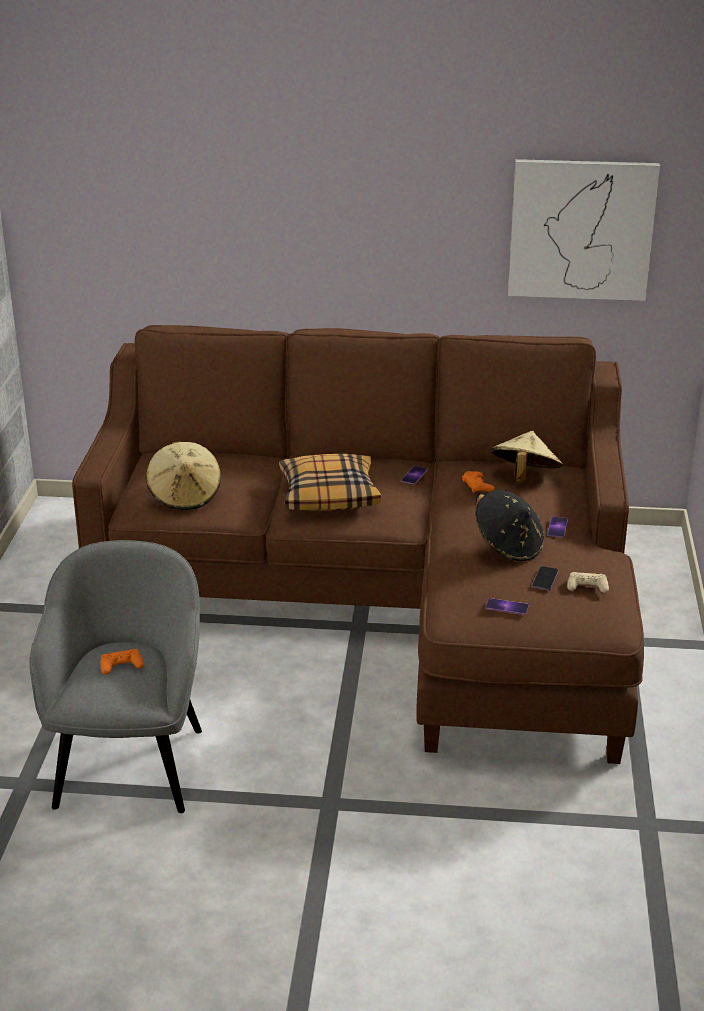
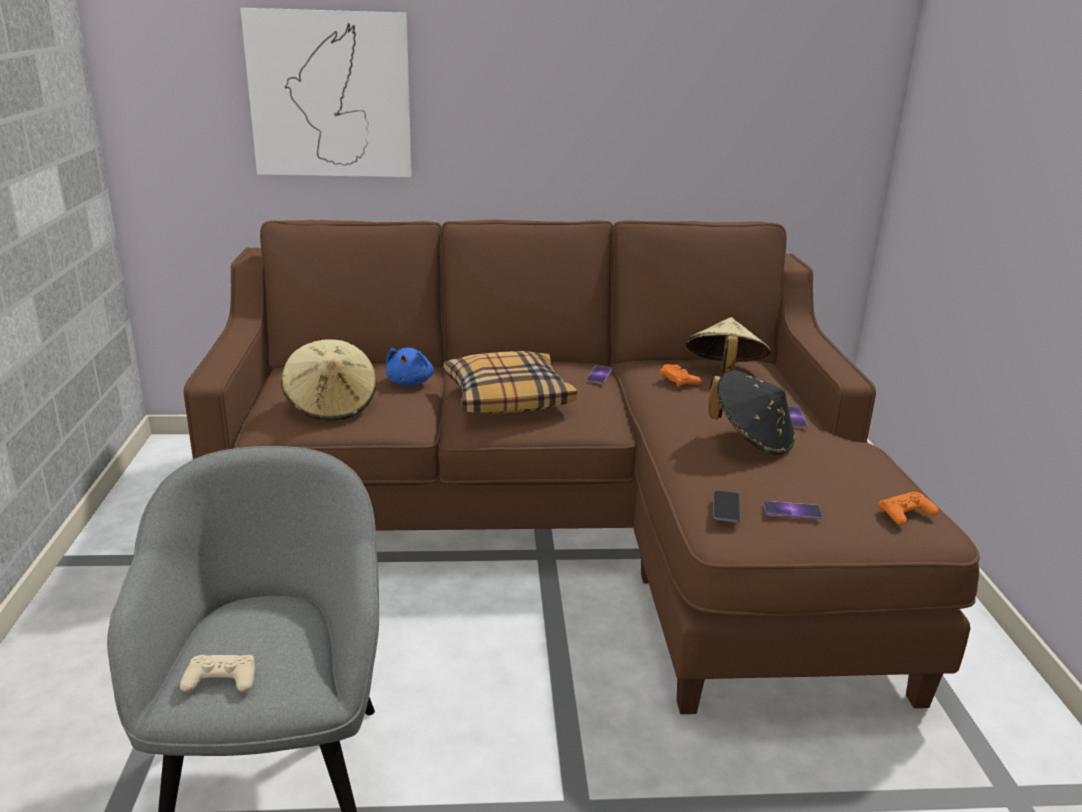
camera: 10 degrees left, 5 degrees down
orange game controller [101,649,144,675] -> orange game controller moved to [878,492,939,525]
picture [508,159,660,301] -> picture moved to [240,8,412,177]
phone [532,566,558,590] -> phone moved to [713,491,741,522]
beige game controller [567,572,609,593] -> beige game controller moved to [180,655,255,692]
none -> blue plush toy [386,348,434,386]

